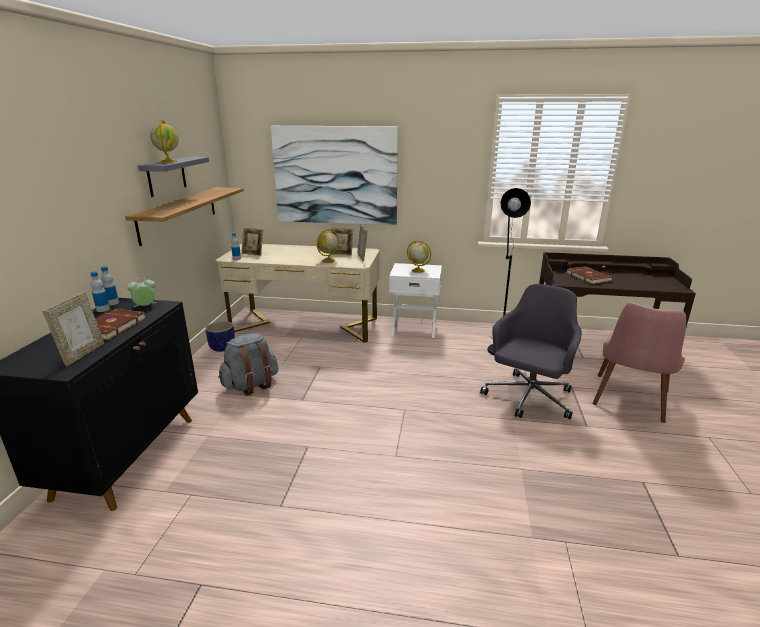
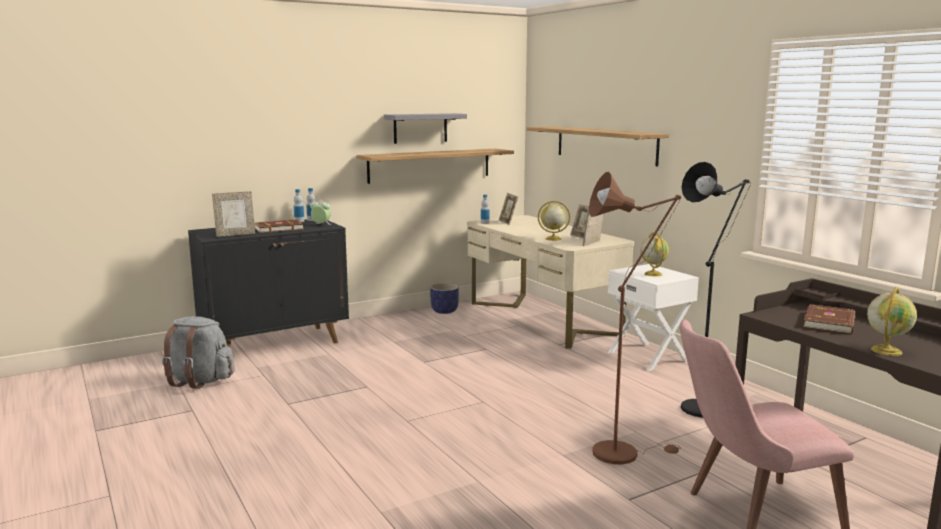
camera: 50 degrees right, 10 degrees down
globe [150,120,179,163] -> globe moved to [867,287,917,356]
grey backpack [218,333,279,396] -> grey backpack moved to [162,316,235,389]
picture [271,126,398,225] -> shelf [527,126,669,166]
grey office chair [480,284,582,419] -> brown floor lamp [589,172,681,465]

